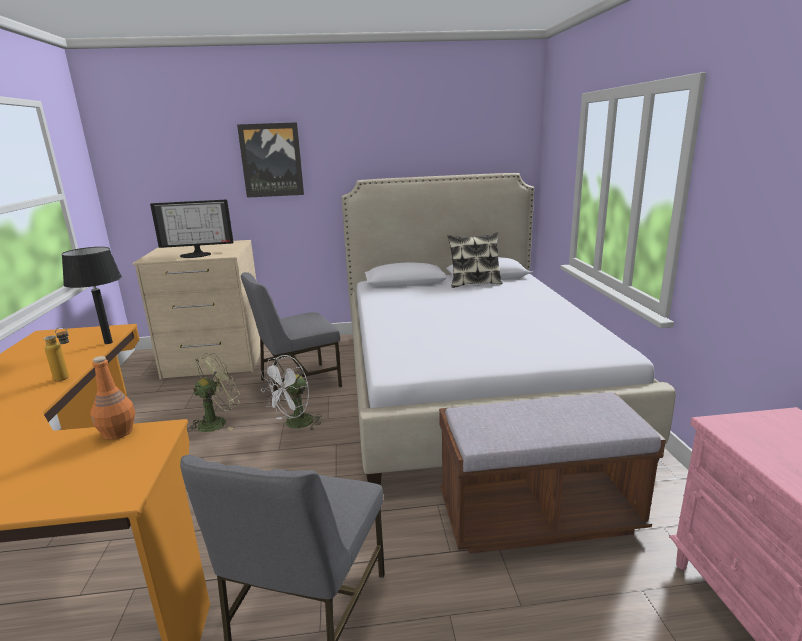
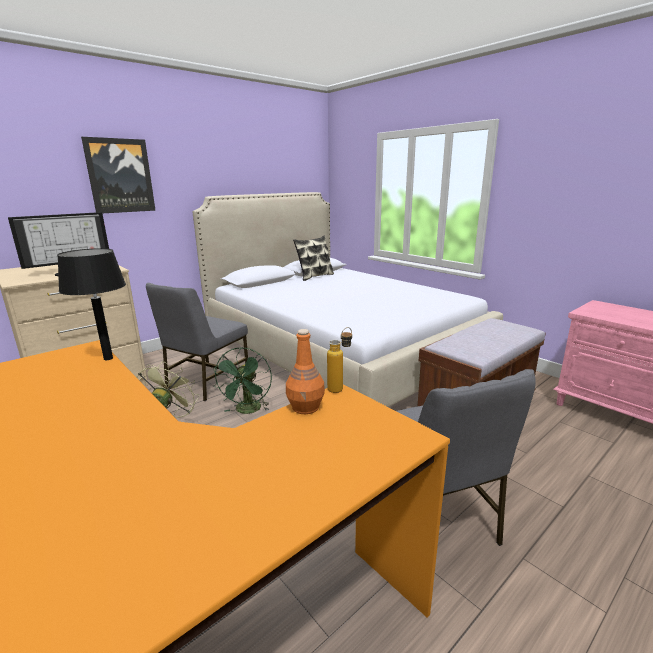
camera: 35 degrees left, 0 degrees up
bottle [44,327,69,381] -> bottle moved to [327,327,352,393]
white fan [261,355,322,430] -> green fan [213,347,272,414]

